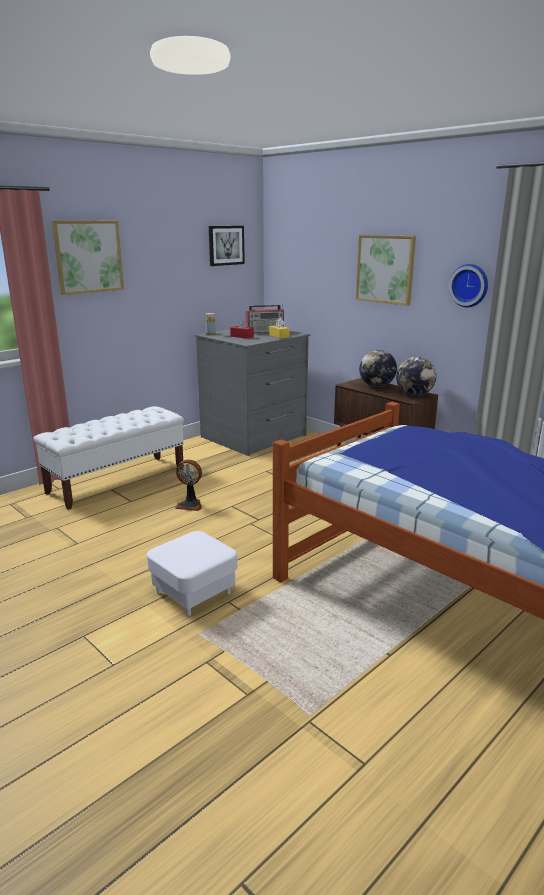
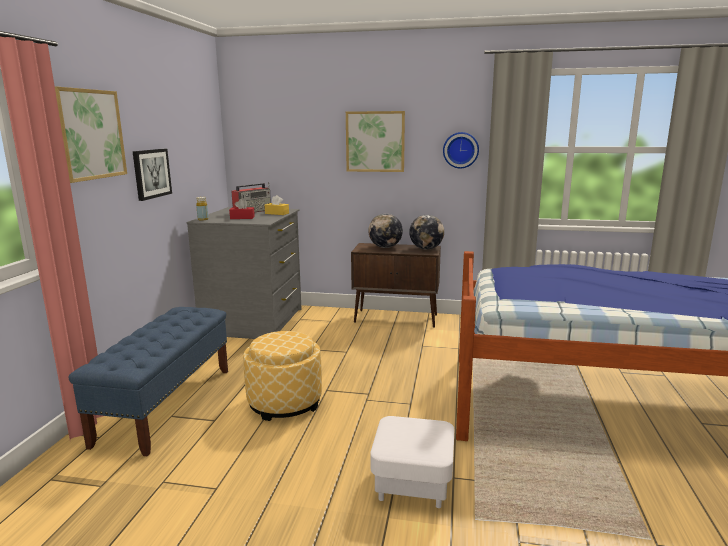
camera: 35 degrees left, 5 degrees down
white bench [33,406,184,510] -> blue bench [69,307,228,456]
fan [175,459,202,511] -> ottoman [243,331,322,421]
picture [209,226,245,266] -> picture moved to [133,149,172,201]

